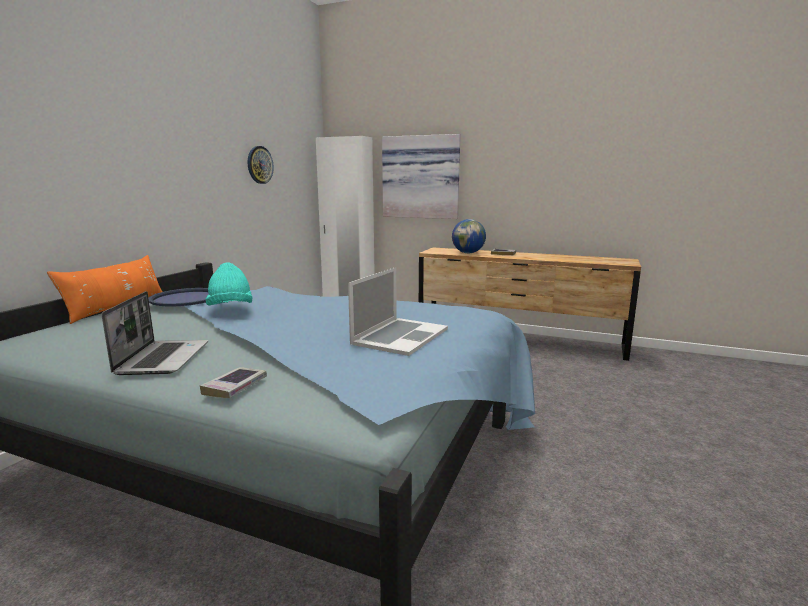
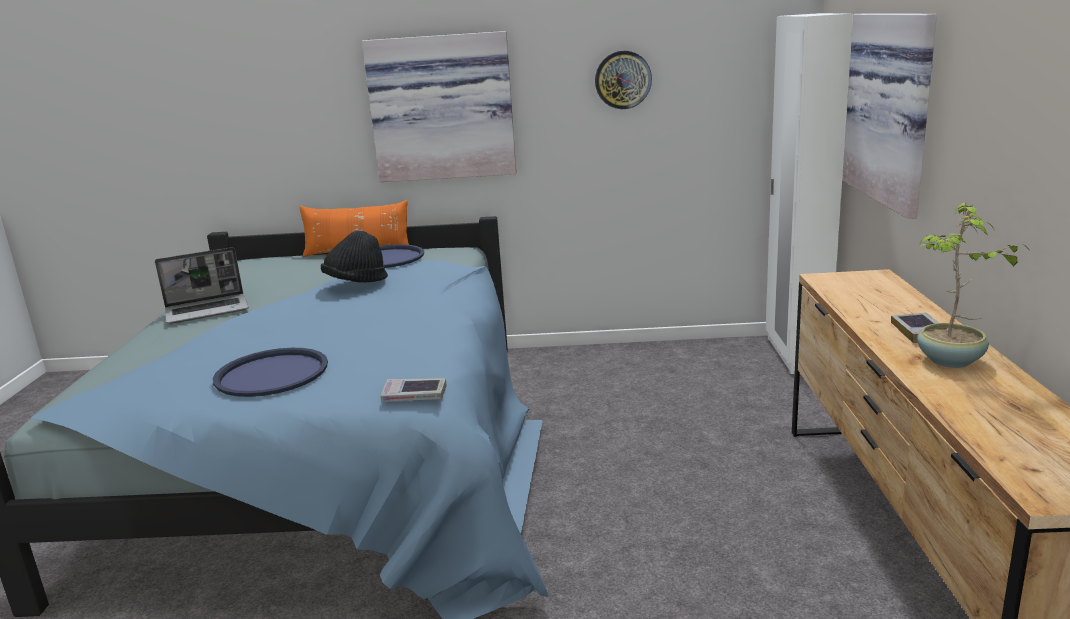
camera: 70 degrees right, 5 degrees up
book [200,367,267,398] -> book moved to [381,378,447,402]
turquoise hat [206,262,253,306] -> black hat [321,230,388,283]
laptop [348,267,448,356] -> blue tray [213,348,328,397]
globe [452,219,486,253] -> none
none -> picture [362,31,516,182]
none -> potted plant [917,203,1030,368]

